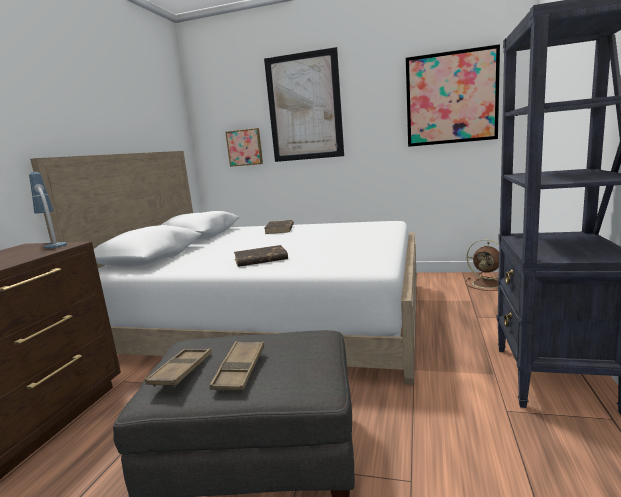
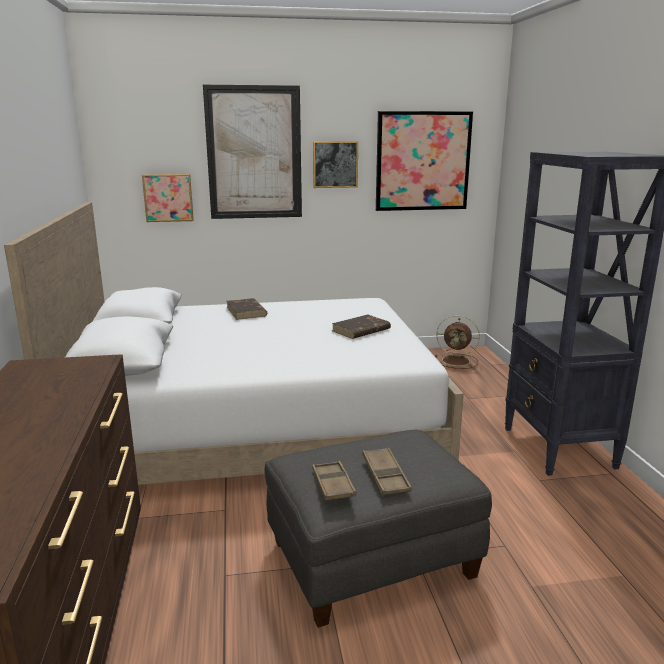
camera: 25 degrees left, 5 degrees up
table lamp [29,172,67,249] -> none
brown book [234,245,288,267] -> brown book moved to [332,315,391,339]
none -> picture [313,141,358,188]

